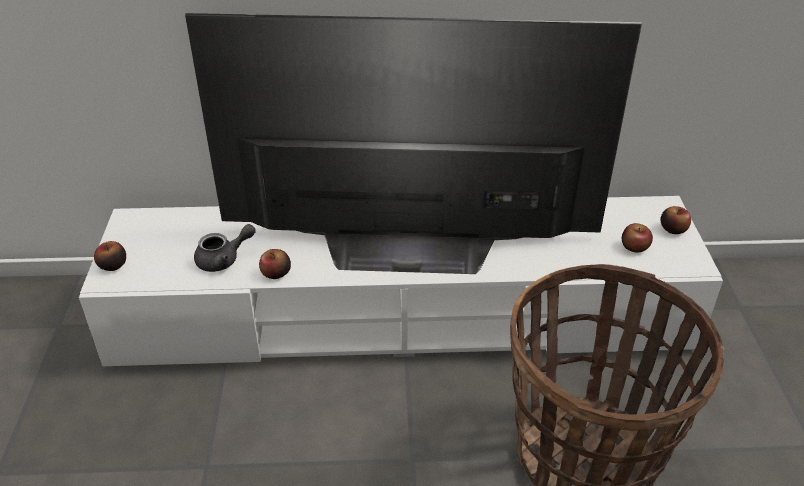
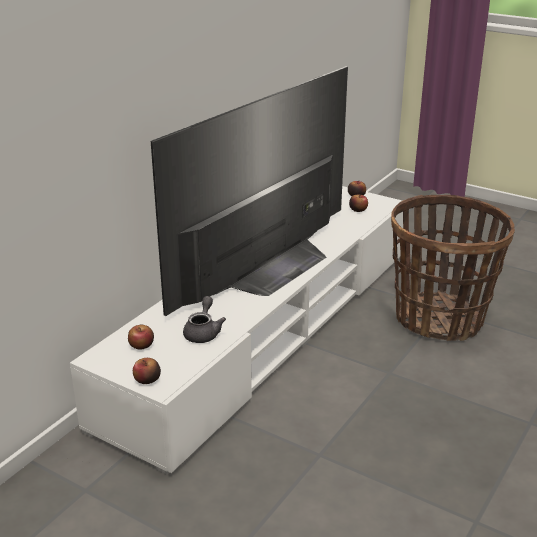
camera: 55 degrees left, 10 degrees down
apple [259,249,291,279] -> apple moved to [128,325,154,350]

